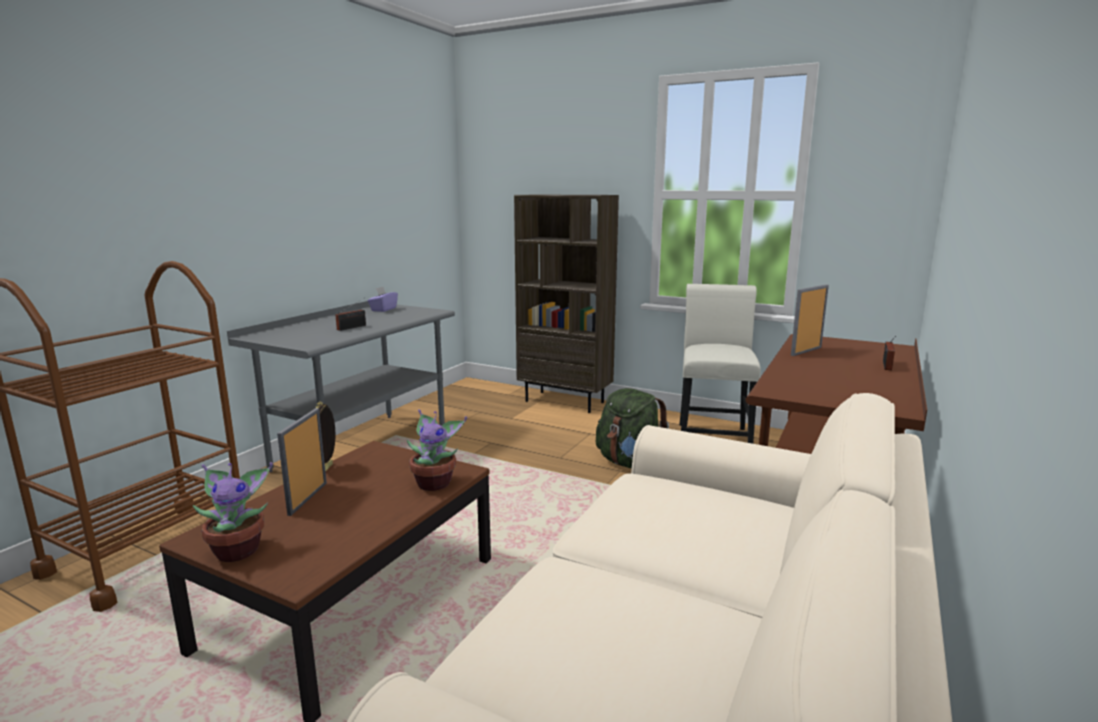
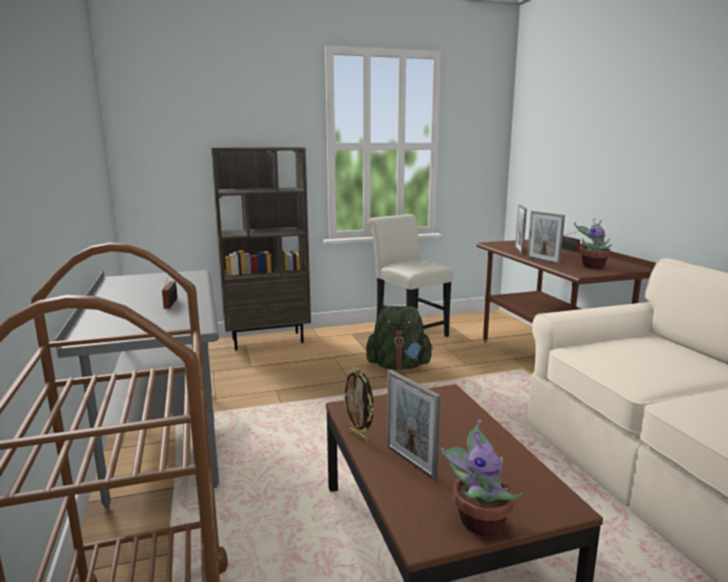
camera: 45 degrees left, 0 degrees up
purple tissue box [368,287,398,312] -> none
potted plant [407,409,467,491] -> potted plant moved to [574,219,612,268]
none -> picture frame [527,211,565,265]

